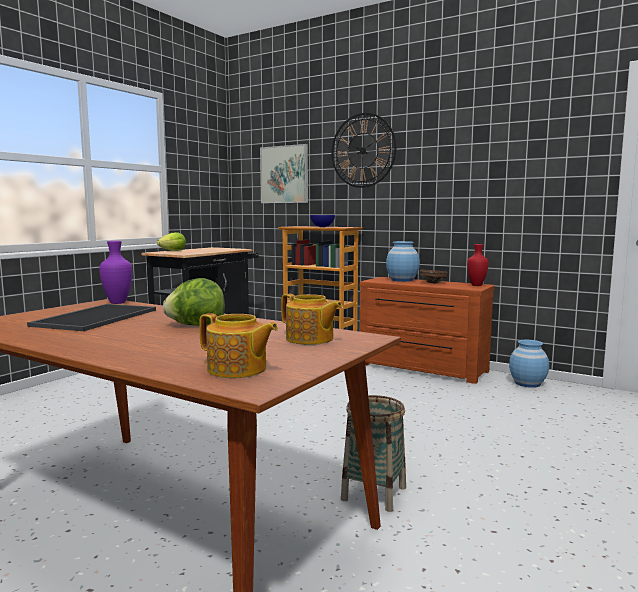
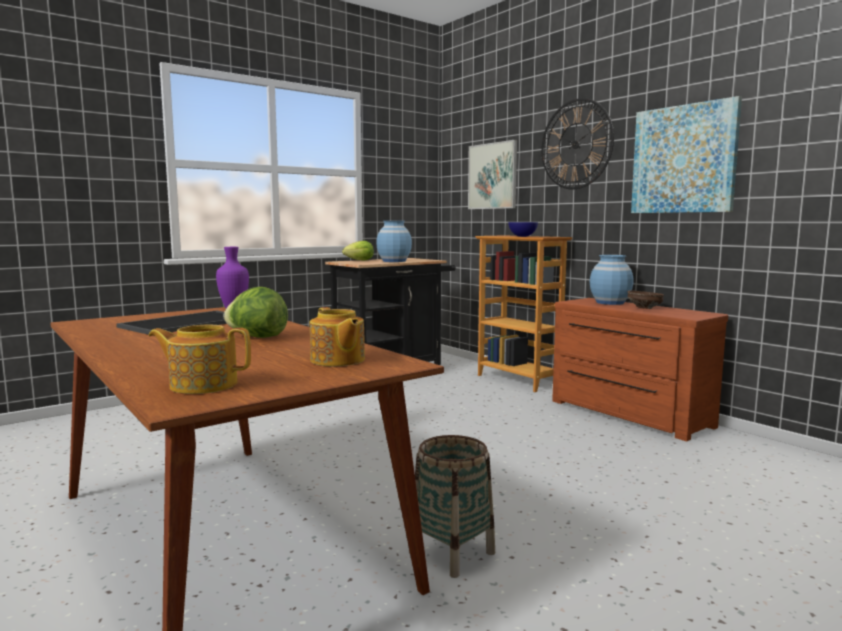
camera: 20 degrees right, 0 degrees up
teapot [199,313,278,378] -> teapot turned 135 degrees clockwise [149,325,251,394]
red vase [467,244,488,286] -> none
blue vase [509,340,549,388] -> blue vase moved to [376,221,412,262]
none -> picture [631,96,742,213]

